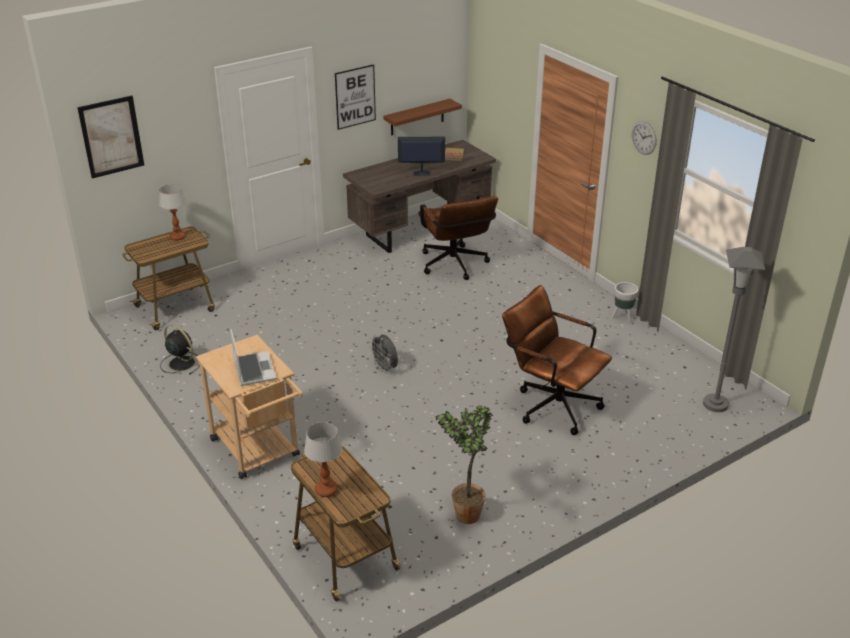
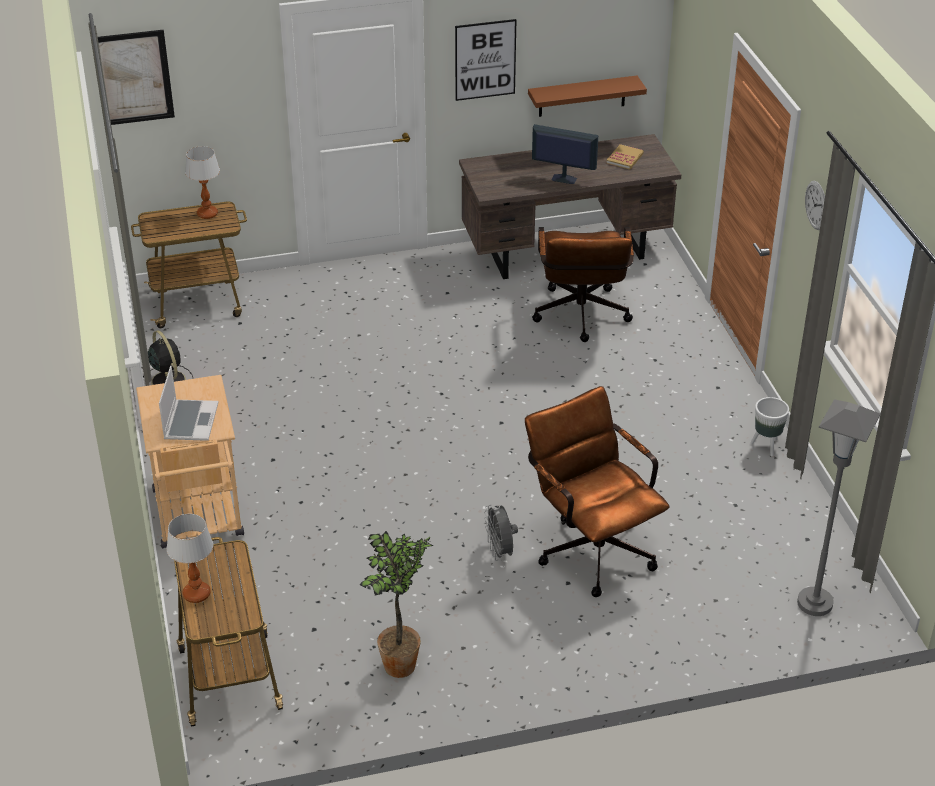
camera: 20 degrees right, 5 degrees up
grey fan [369,335,398,372] -> grey fan moved to [484,505,518,561]

